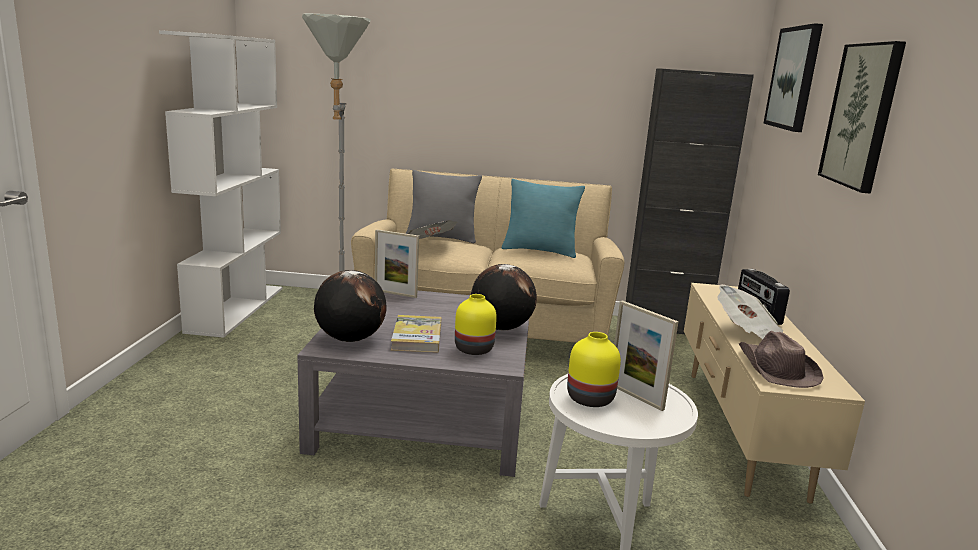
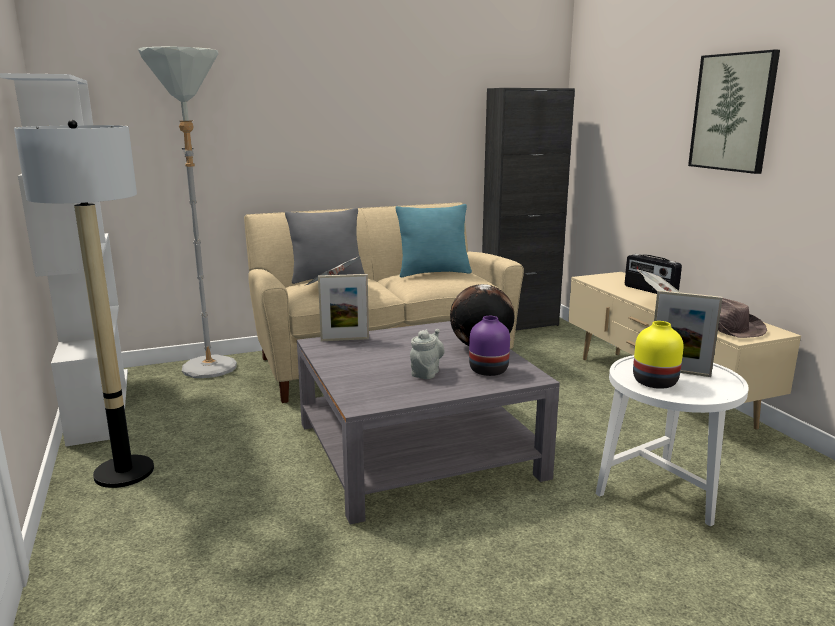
camera: 25 degrees left, 0 degrees up
globe [314,270,387,342] -> none
book [391,315,442,353] -> grey teapot [410,329,444,379]
yellow vase [455,294,497,355] -> purple vase [469,316,510,376]
picture [763,23,823,132] -> none
none -> floor lamp [14,120,154,488]

